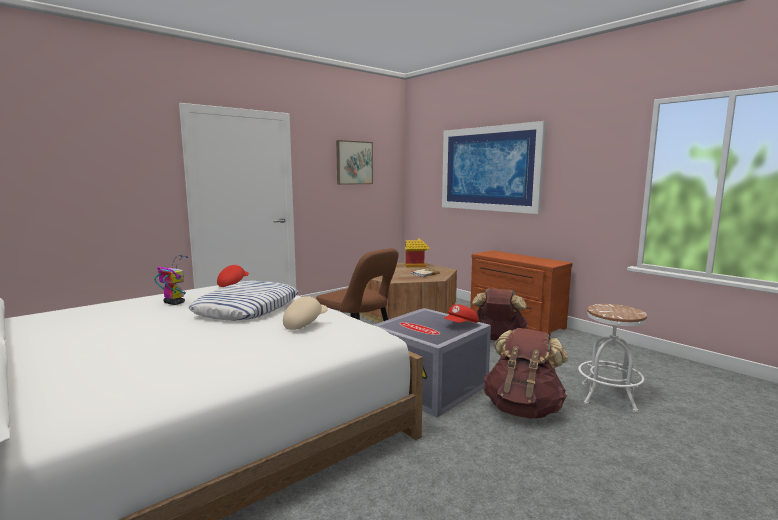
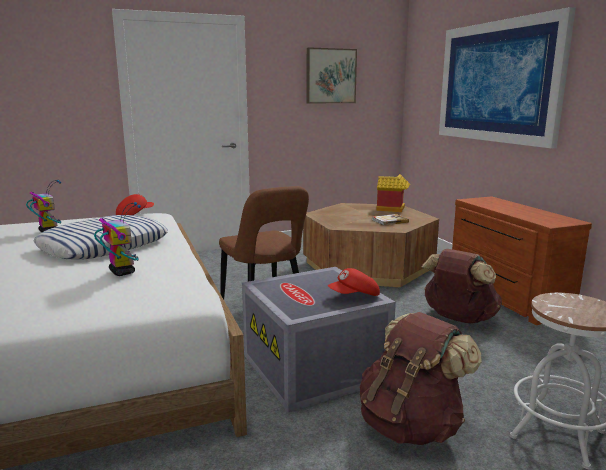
camera: 20 degrees right, 5 degrees up
beige cap [283,296,328,330] -> toy robot [94,202,141,276]

